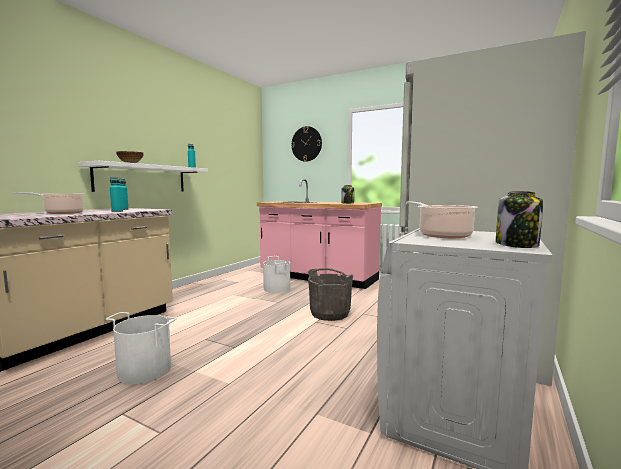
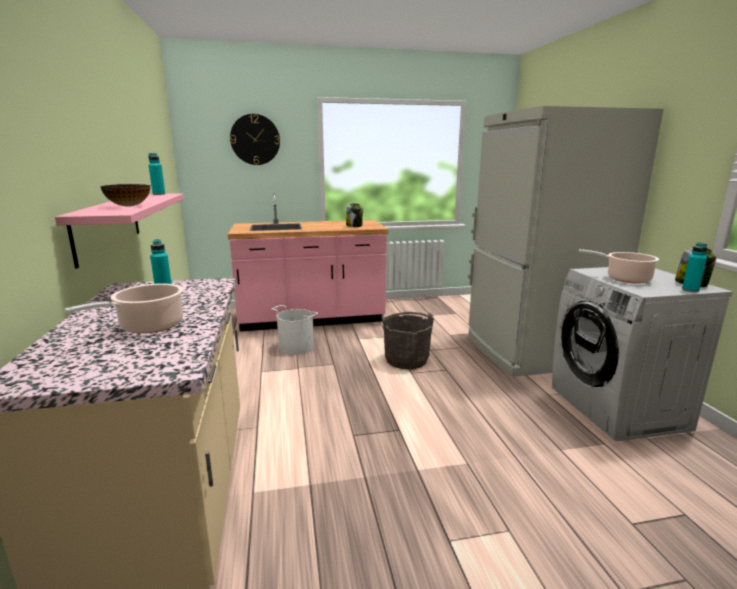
camera: 40 degrees left, 10 degrees up
white shelf [78,161,208,192] -> pink shelf [55,193,184,268]
white bucket [105,312,177,384] -> none
turquoise bottle [110,177,123,212] -> turquoise bottle moved to [682,243,708,292]

